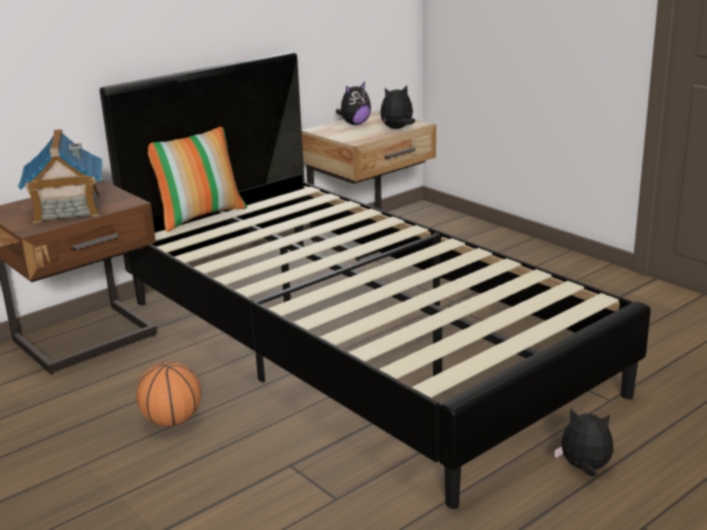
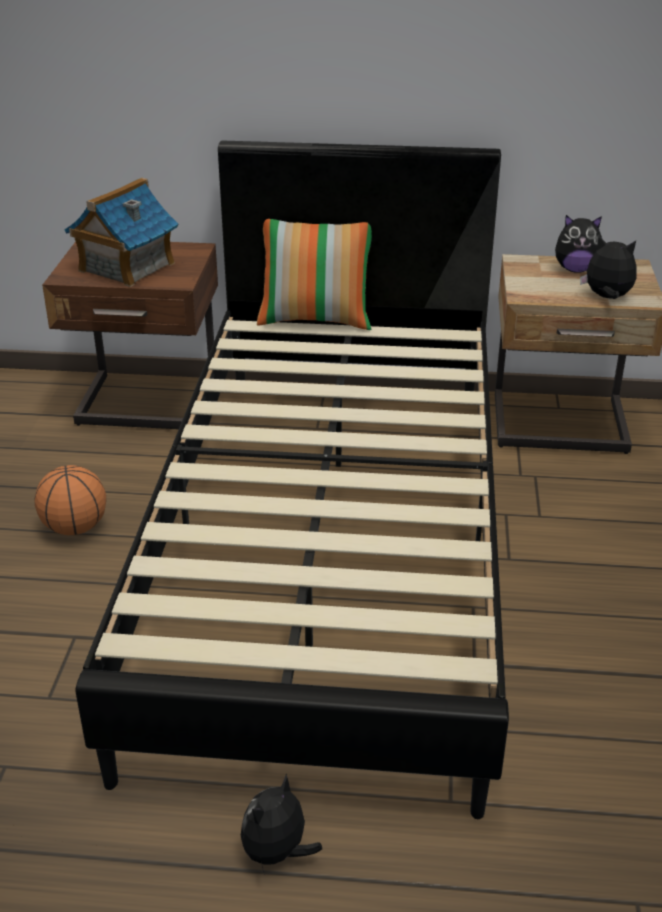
camera: 45 degrees right, 10 degrees up
plush toy [554,409,614,477] -> plush toy turned 120 degrees counterclockwise [241,774,322,875]

